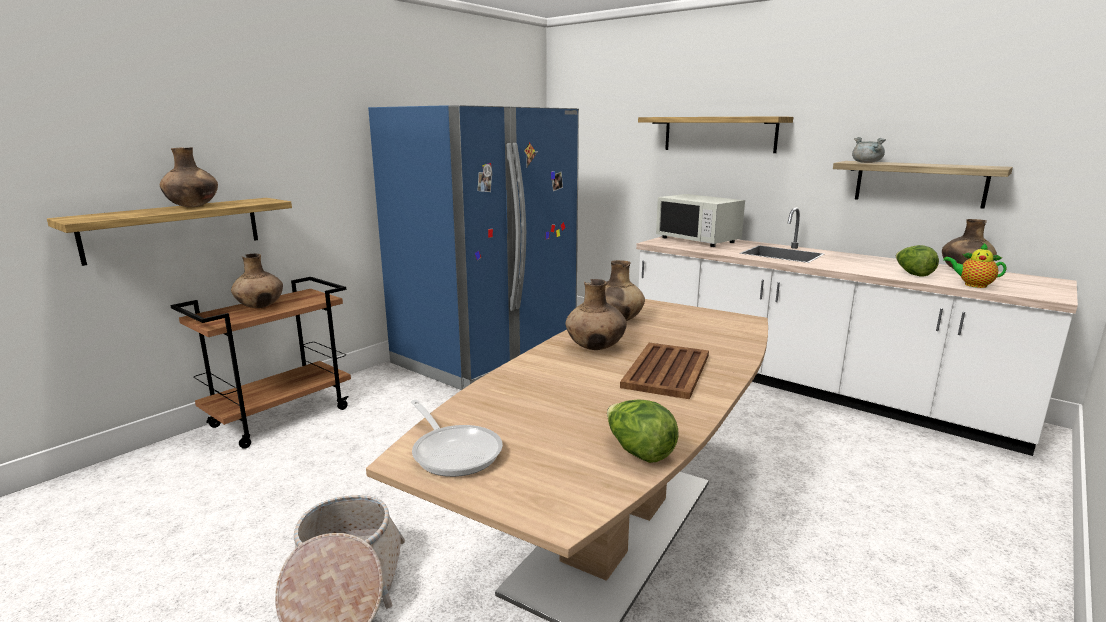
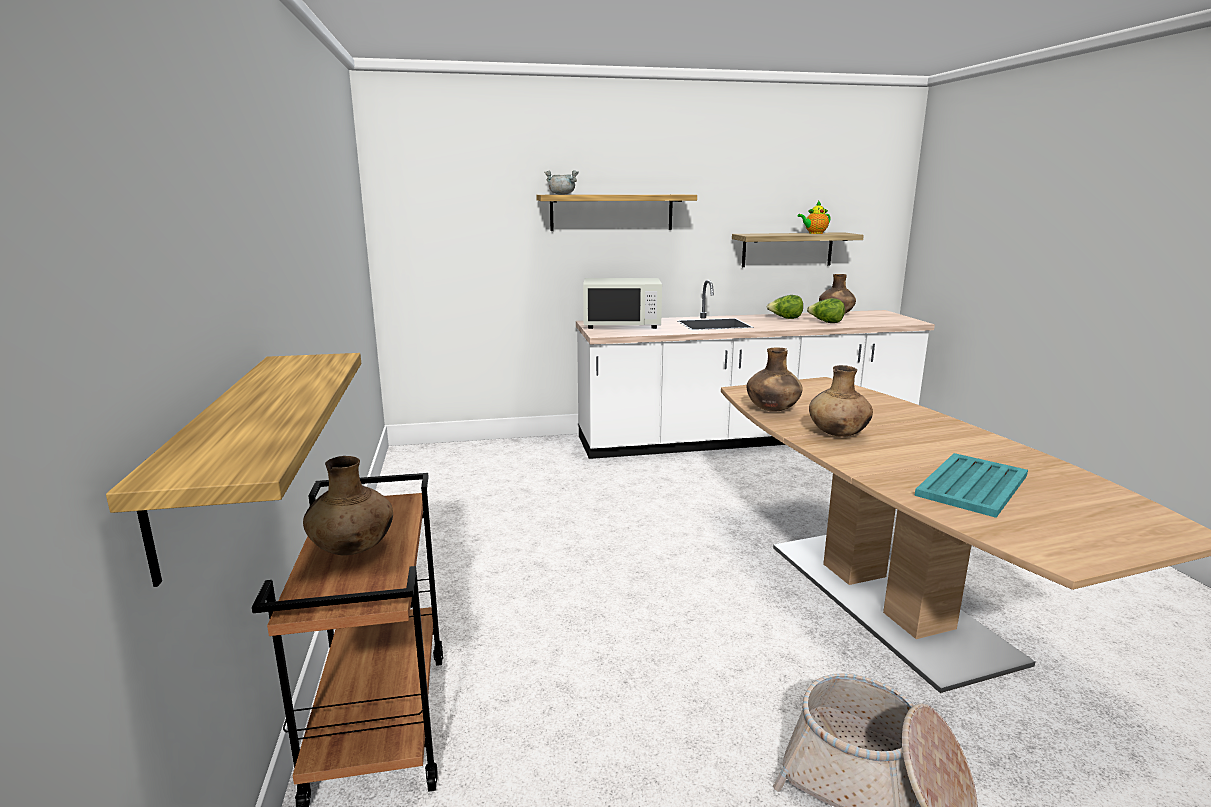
camera: 50 degrees left, 0 degrees up
brown vase [160,147,218,207] -> none
blue fridge [368,105,579,390] -> none
frying pan [411,400,503,477] -> none
lettuce [607,399,679,463] -> lettuce moved to [767,295,803,319]
brown tray [620,343,709,399] -> none
grey cooking pot [852,137,886,163] -> grey cooking pot moved to [544,170,579,195]
teapot [943,243,1007,288] -> teapot moved to [797,201,831,234]
none -> turquoise tray [914,453,1028,518]

